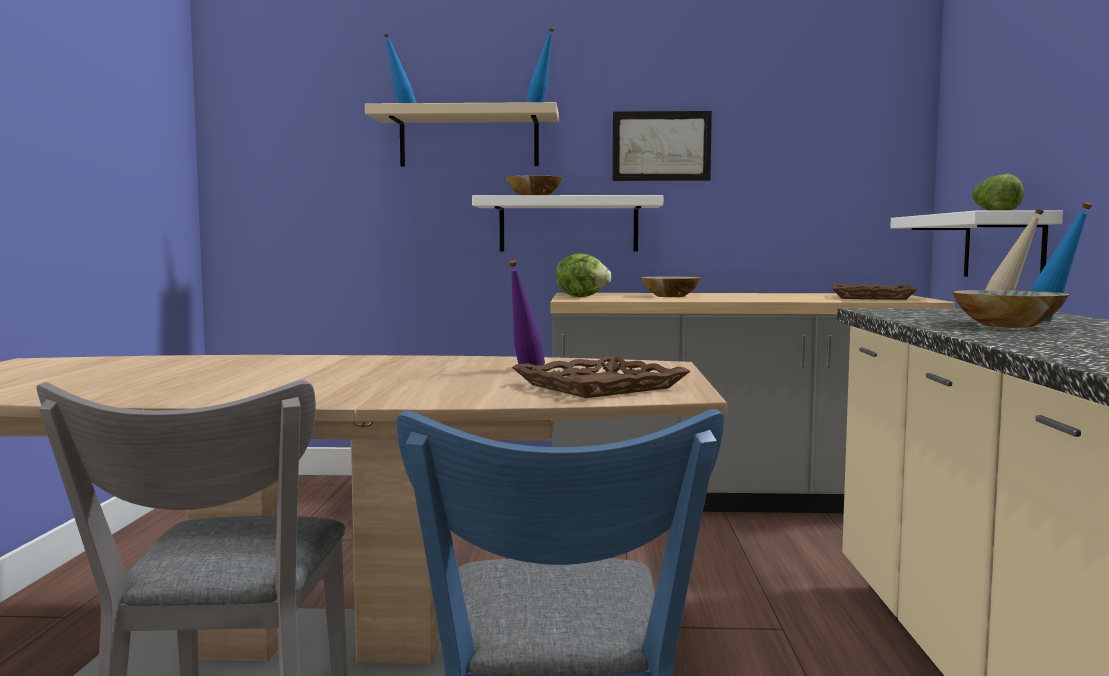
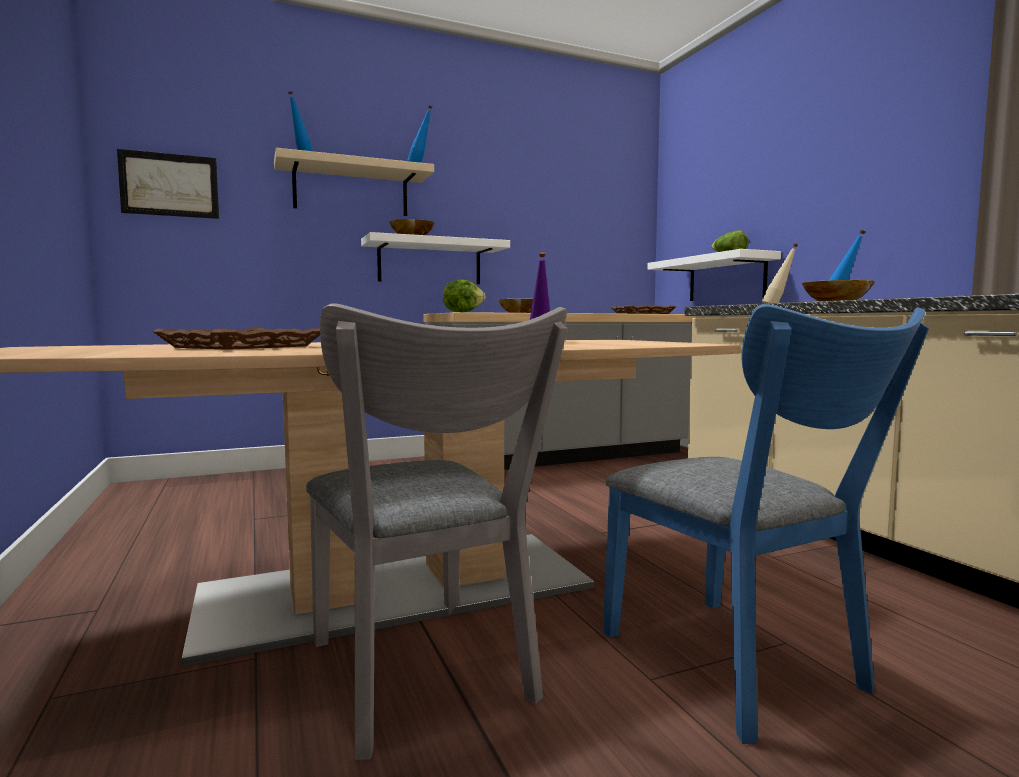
camera: 25 degrees left, 0 degrees up
brown tray [512,356,691,398] -> brown tray moved to [152,328,320,350]
picture [612,111,712,181] -> picture moved to [117,149,219,219]

